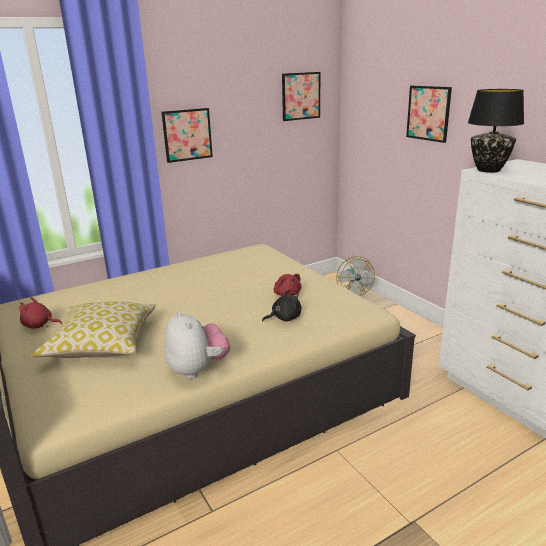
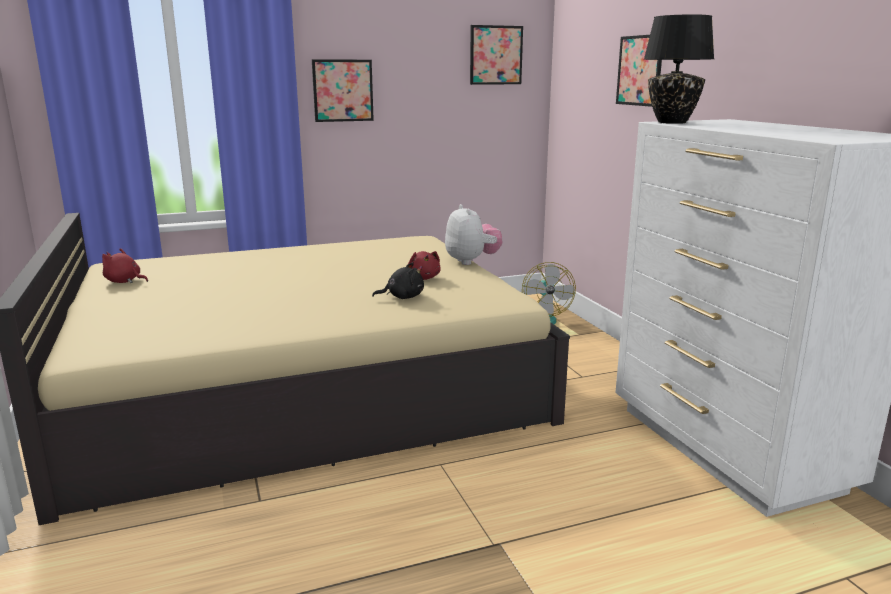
camera: 10 degrees right, 5 degrees down
pillow [31,301,156,358] -> none
plush toy [165,310,230,379] -> plush toy moved to [445,204,502,265]

